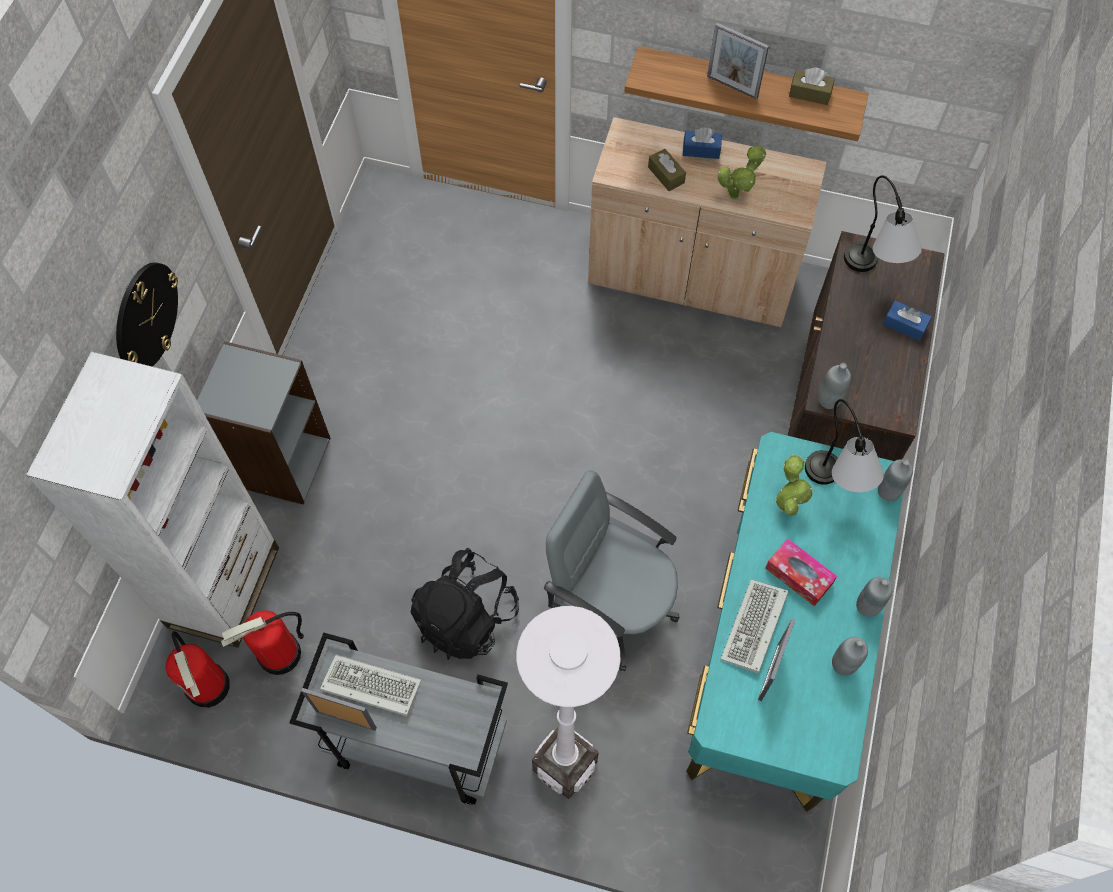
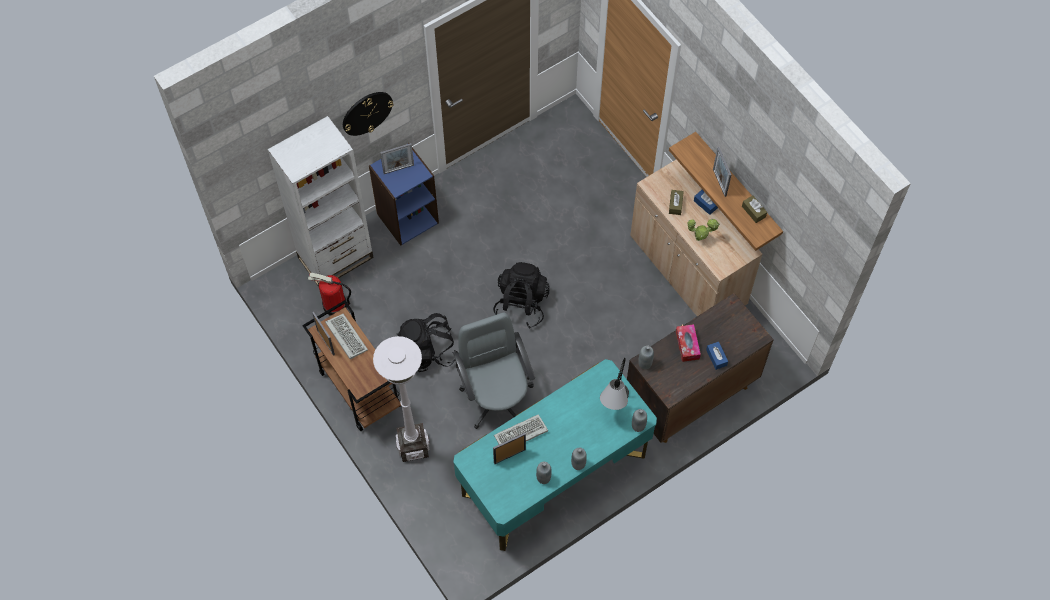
camera: 40 degrees right, 0 degrees up
fire extinguisher [166,631,230,708] -> none
grey bookcase [197,341,331,505] -> blue bookcase [369,143,439,246]
grey cart [289,632,508,805] -> brown cart [302,300,401,431]
tissue box [765,538,837,606] -> tissue box moved to [676,324,701,362]
potted plant [774,454,813,516] -> none
table lamp [844,175,922,272] -> none
none -> picture frame [380,143,414,174]
none -> black backpack [493,262,550,329]

